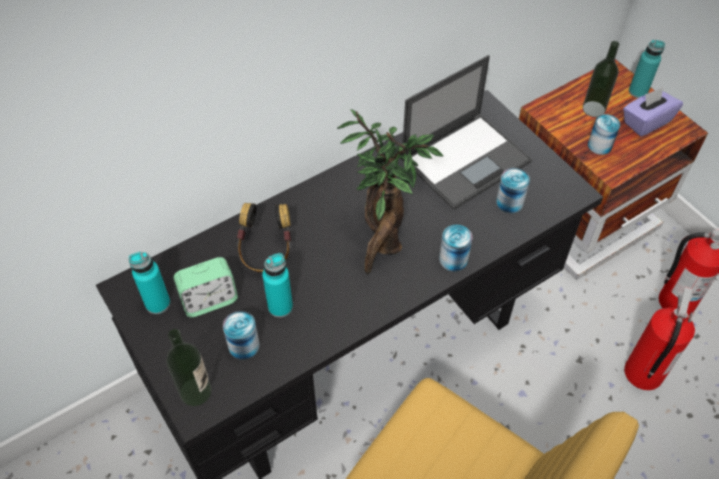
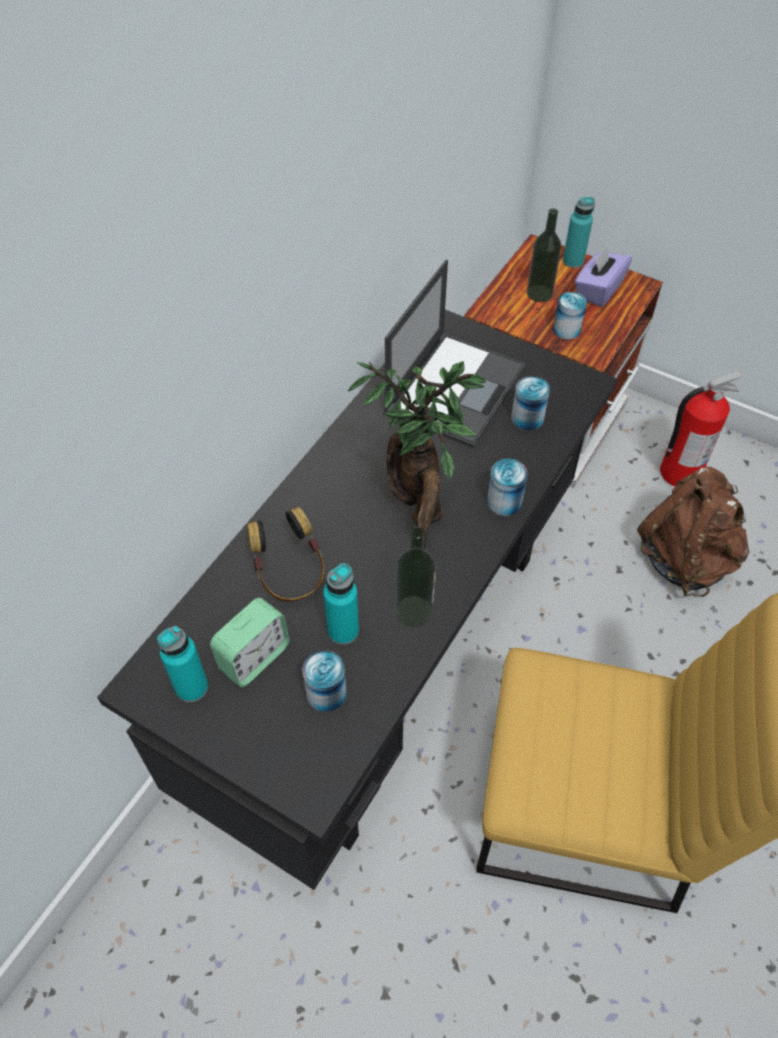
camera: 25 degrees left, 0 degrees up
bottle [166,329,212,406] -> bottle moved to [395,527,436,627]
fire extinguisher [624,287,695,390] -> brown backpack [637,467,749,597]

